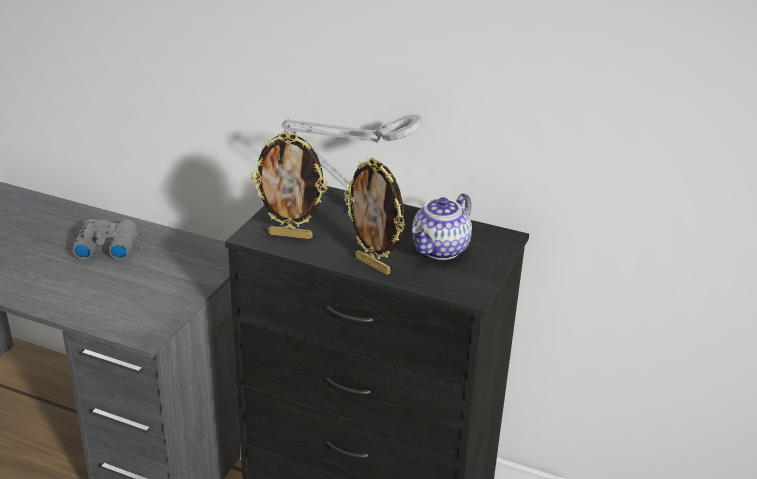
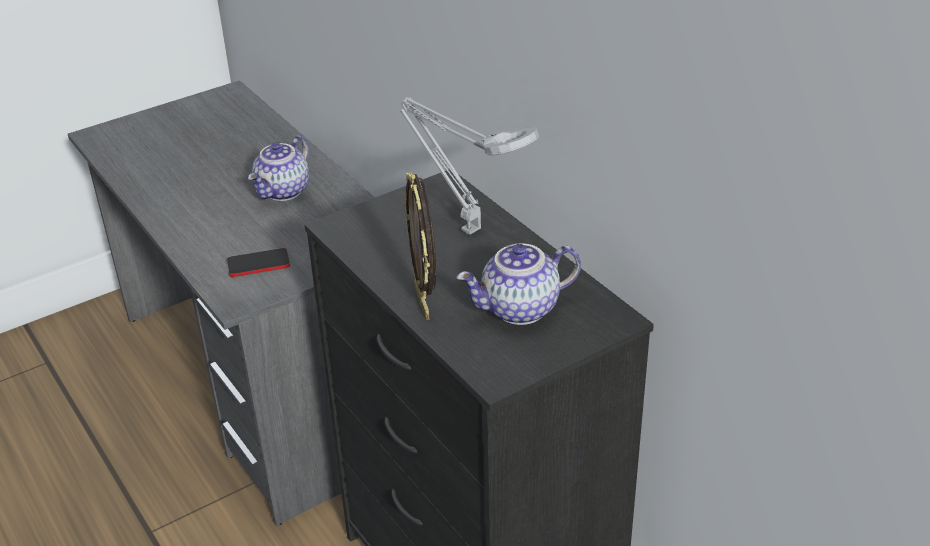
camera: 35 degrees right, 5 degrees up
grey binoculars [73,219,137,260] -> teapot [248,135,309,201]
picture frame [251,131,328,239] -> none
none -> phone [227,248,290,277]

